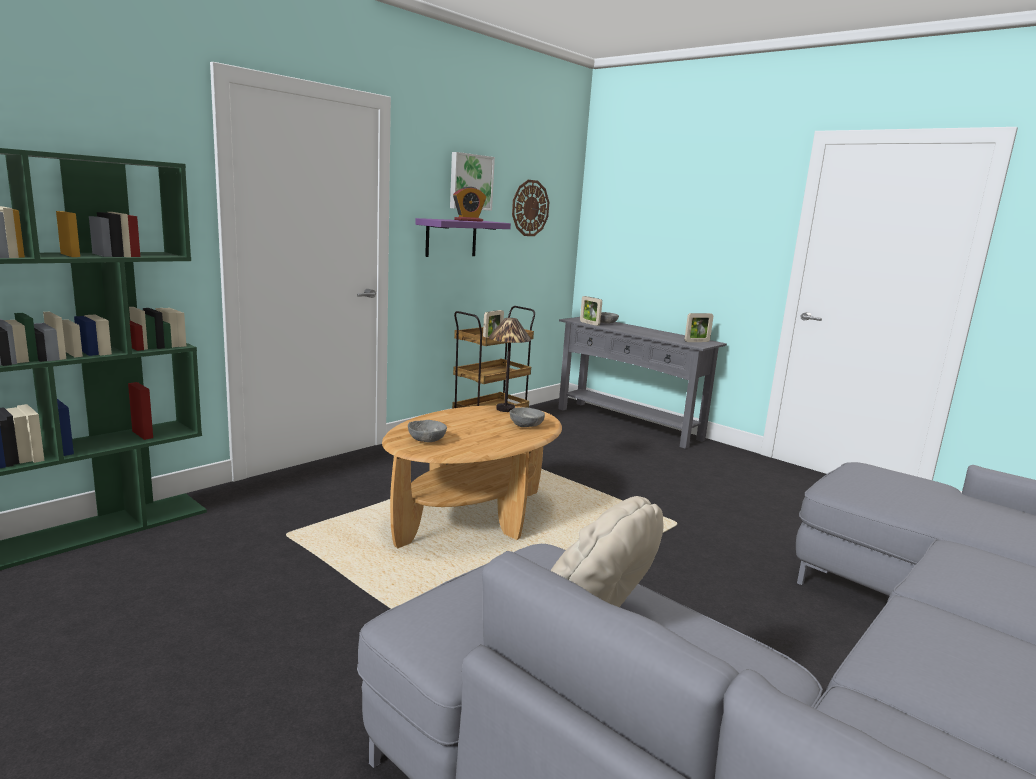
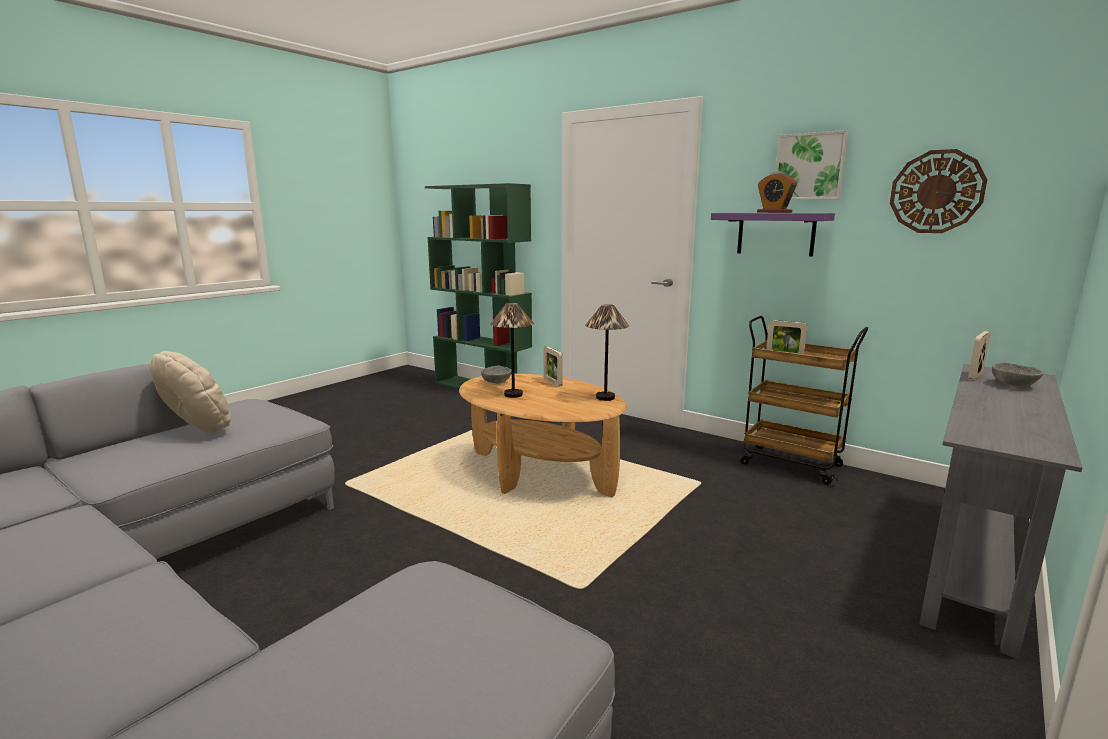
camera: 85 degrees right, 0 degrees up
grey bowl [509,407,545,427] -> none
picture frame [685,313,713,342] -> picture frame moved to [544,347,563,387]
none -> table lamp [491,303,534,398]

